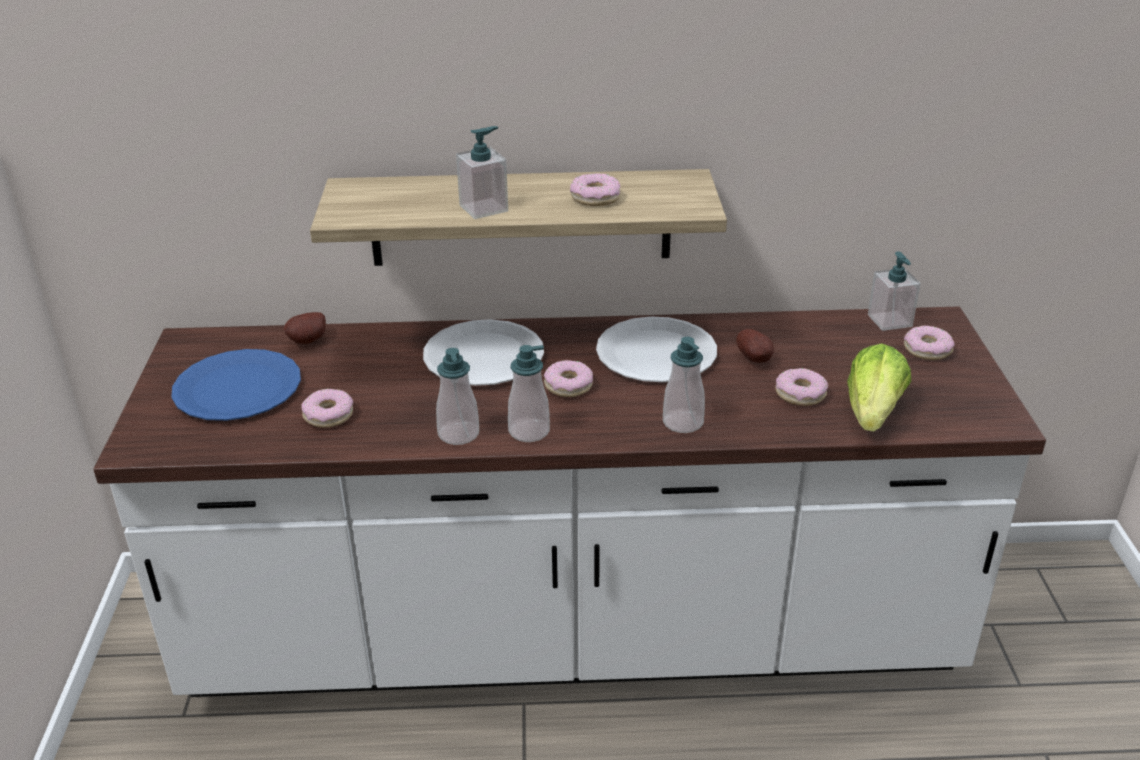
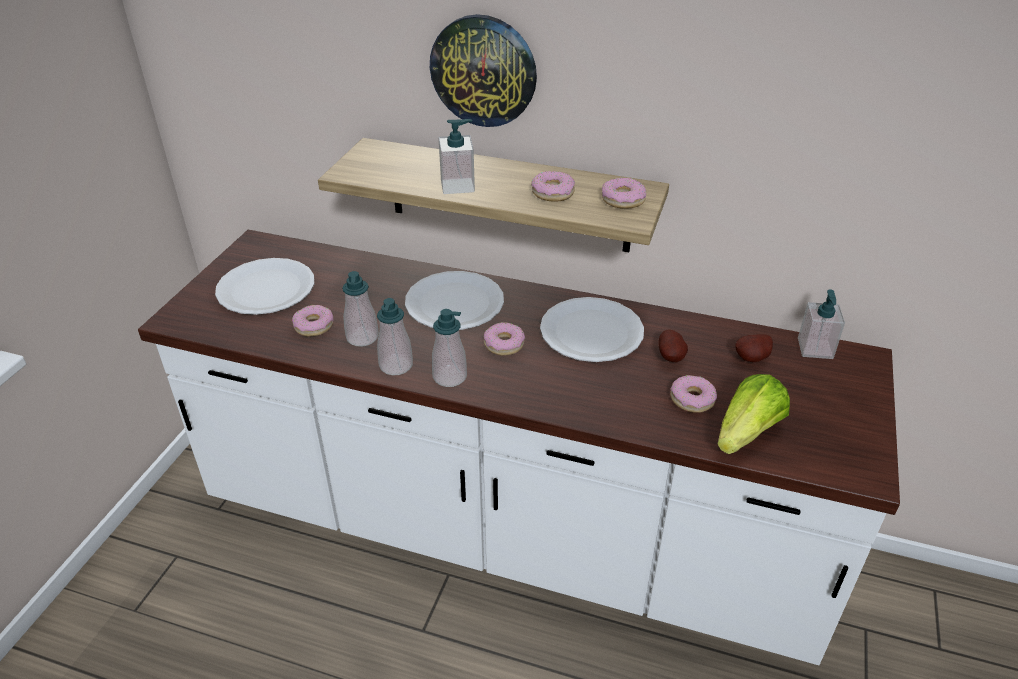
camera: 20 degrees right, 5 degrees up
blue plate [171,349,301,421] -> white plate [215,258,314,315]
potato [284,312,326,344] -> potato moved to [735,334,773,362]
soap dispenser [663,337,705,433] -> soap dispenser moved to [342,271,379,347]
donut [904,325,955,360] -> donut moved to [602,178,646,209]
none -> wall clock [430,14,537,127]

